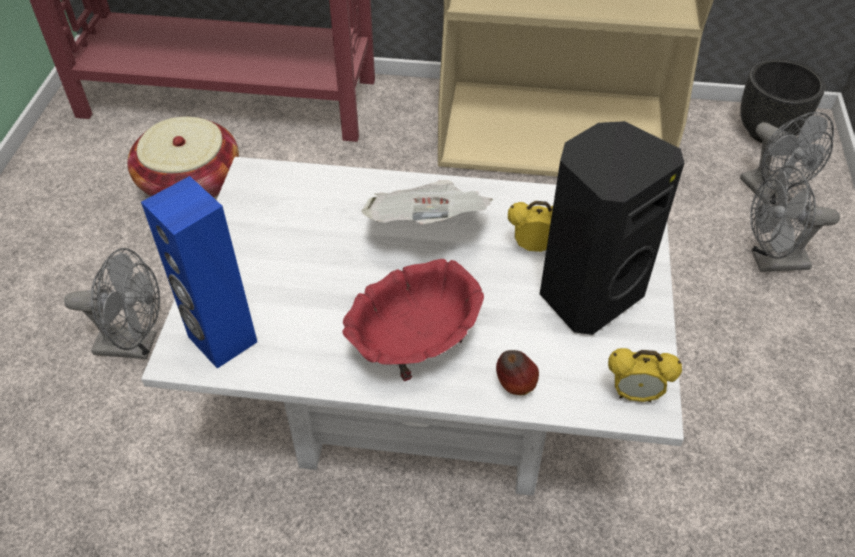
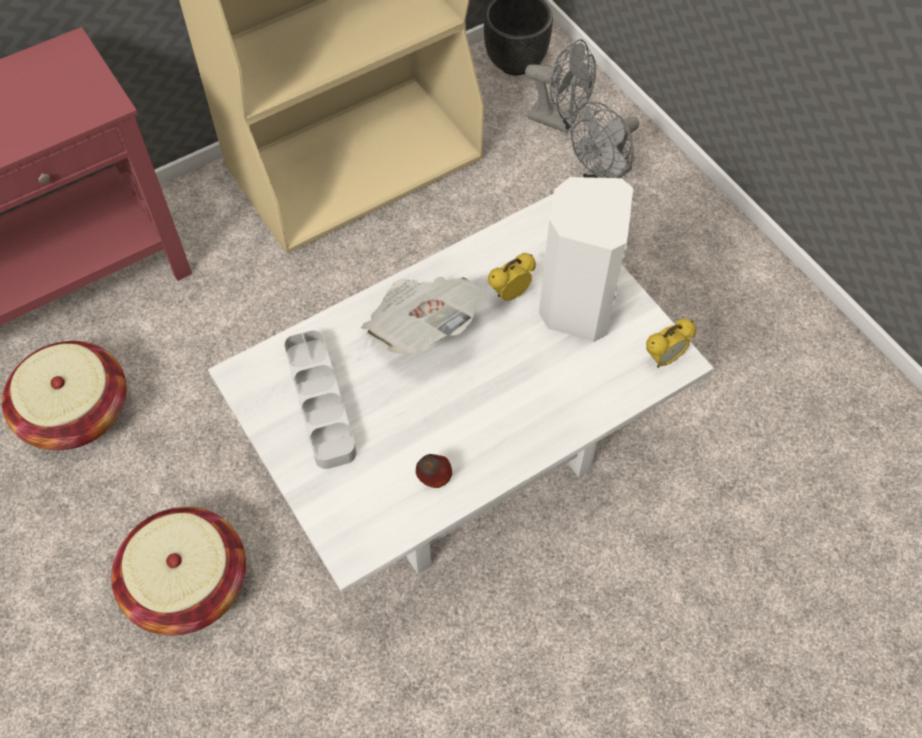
camera: 40 degrees left, 10 degrees up
grey fan [64,248,160,359] -> basket [111,507,246,636]
blue speaker [141,176,257,369] -> none
red bowl [342,259,484,381] -> none
apple [496,350,539,395] -> apple moved to [416,454,452,488]
black speaker [540,121,684,335] -> white speaker [539,177,633,342]
none -> grey tray [284,330,356,469]

